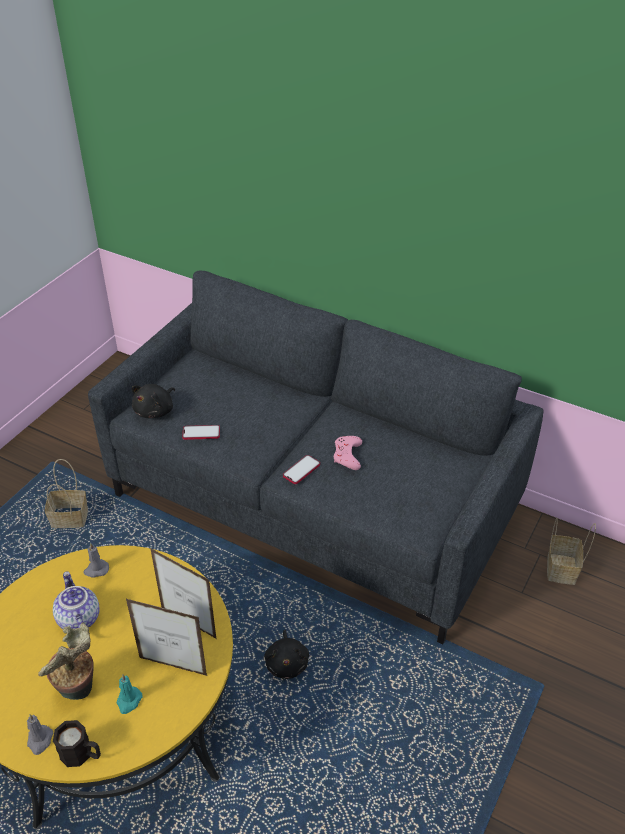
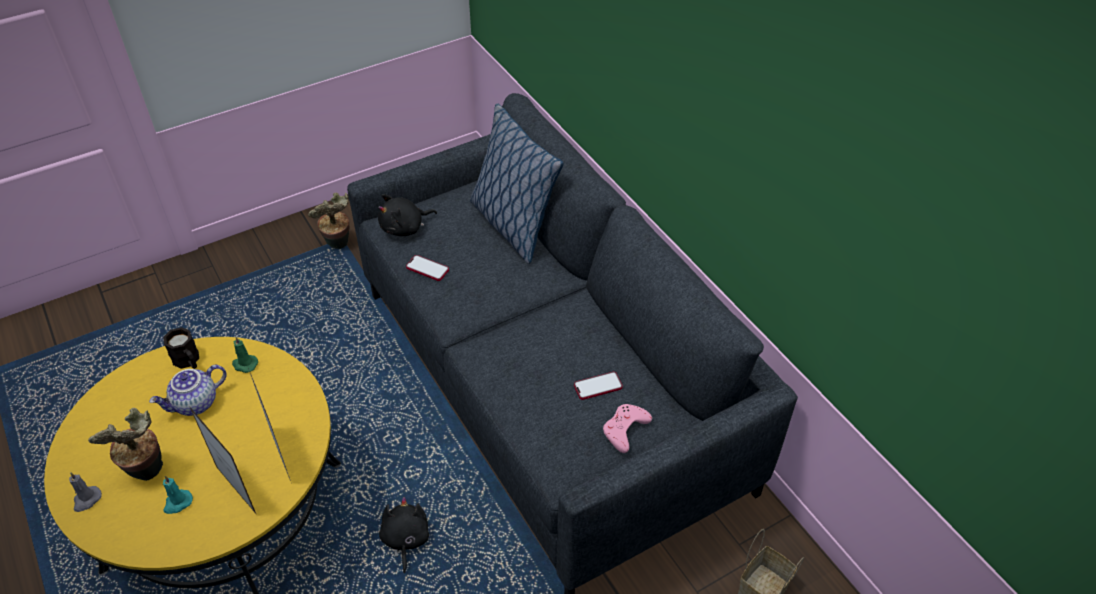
camera: 30 degrees right, 5 degrees up
basket [45,459,88,528] -> none
teapot [53,571,100,629] -> teapot turned 135 degrees counterclockwise [149,365,227,416]
black mug [53,720,101,767] -> black mug moved to [163,327,199,369]
grey candle [83,543,109,577] -> green candle [232,337,258,373]
black plush toy [264,630,309,679] -> black plush toy turned 150 degrees clockwise [379,497,429,574]
phone [283,455,320,484] -> phone moved to [574,372,623,400]
pink game controller [334,436,362,470] -> pink game controller moved to [603,404,652,453]
none -> potted plant [308,193,350,249]
none -> pillow [470,103,564,264]

